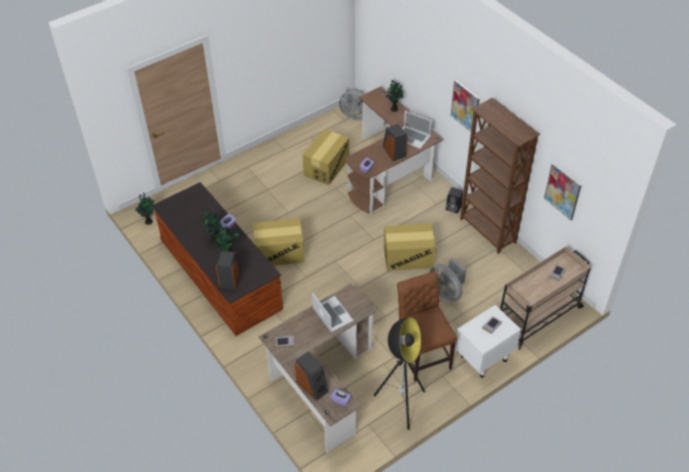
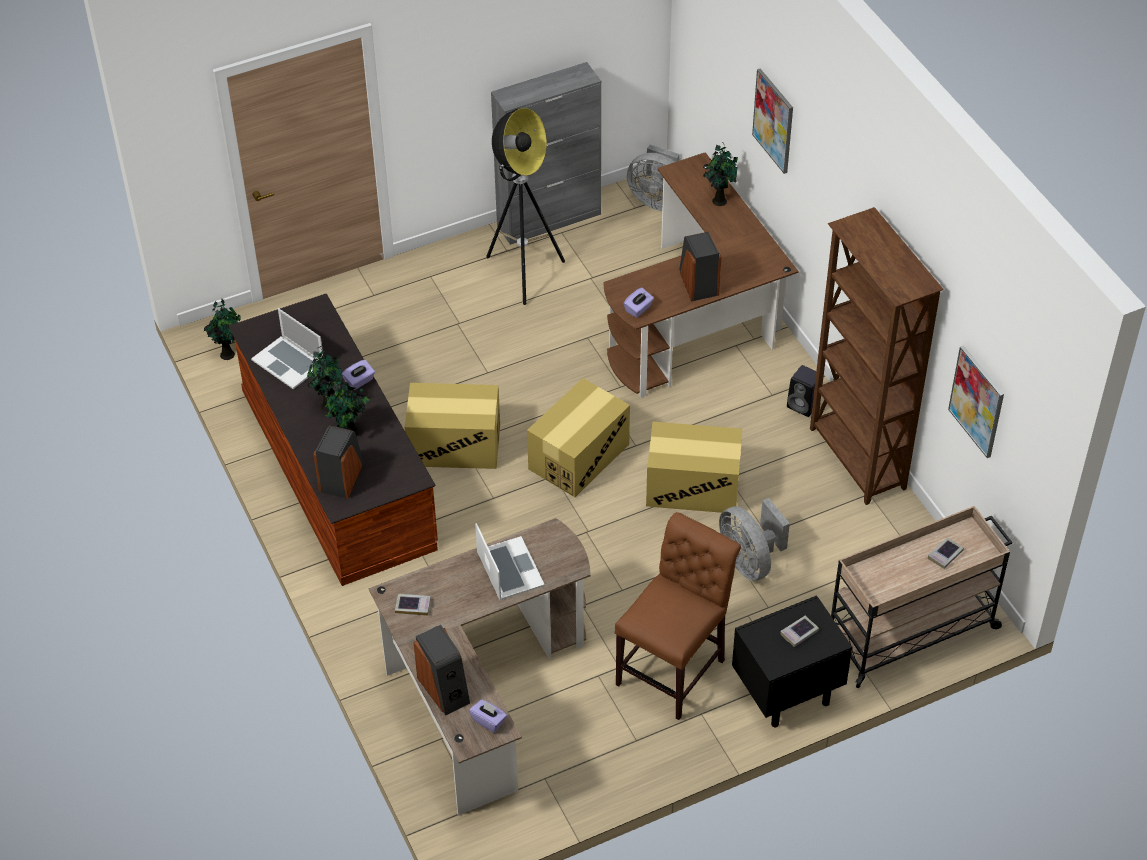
camera: 10 degrees right, 0 degrees up
cardboard box [302,129,349,185] -> cardboard box moved to [527,378,630,497]
floor lamp [374,317,425,430] -> floor lamp moved to [486,108,565,305]
brown chair [397,272,457,381] -> brown chair turned 45 degrees clockwise [615,512,741,720]
laptop [402,111,432,149] -> laptop moved to [251,308,323,389]
picture [451,80,480,132] -> picture moved to [752,69,793,174]
white nightstand [455,305,521,378] -> black nightstand [732,595,852,727]
none -> grey cabinet [491,62,601,245]

